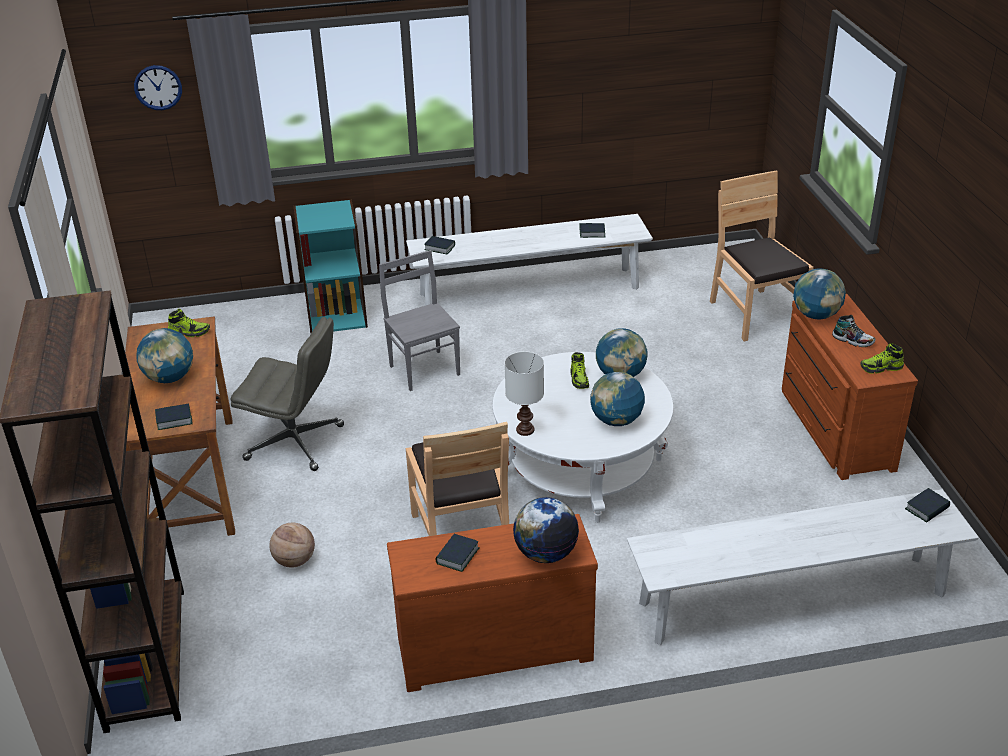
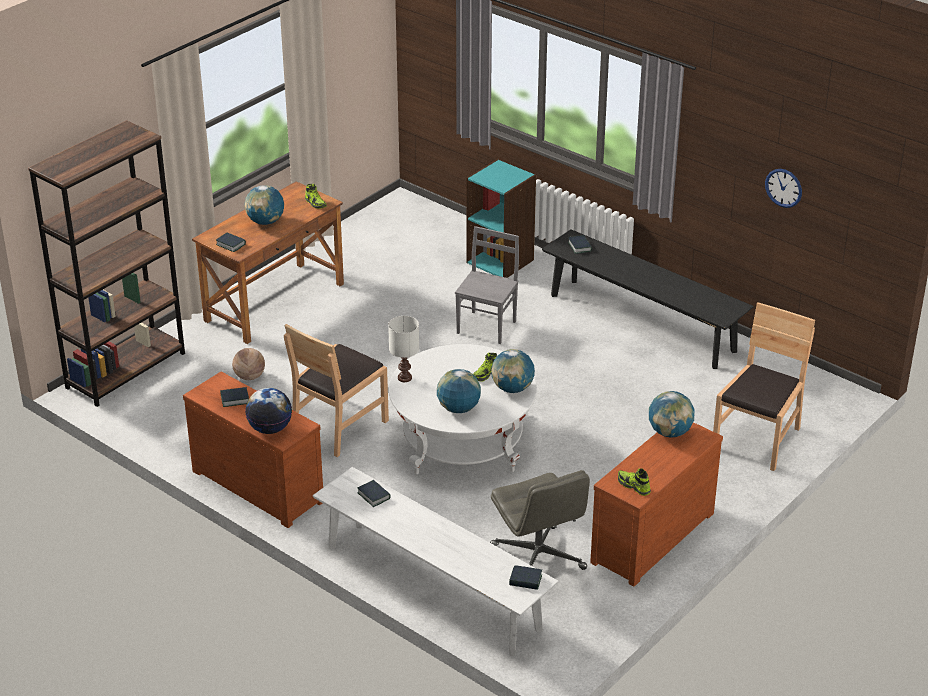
camera: 50 degrees right, 0 degrees up
wall clock [134,65,182,110] -> wall clock moved to [765,169,802,208]
grey office chair [230,317,344,471] -> grey office chair moved to [490,470,590,570]
white bench [406,214,653,306] -> black bench [542,229,754,369]
book [579,223,605,238] -> book moved to [358,480,391,507]
shoe [832,315,876,347] -> none

